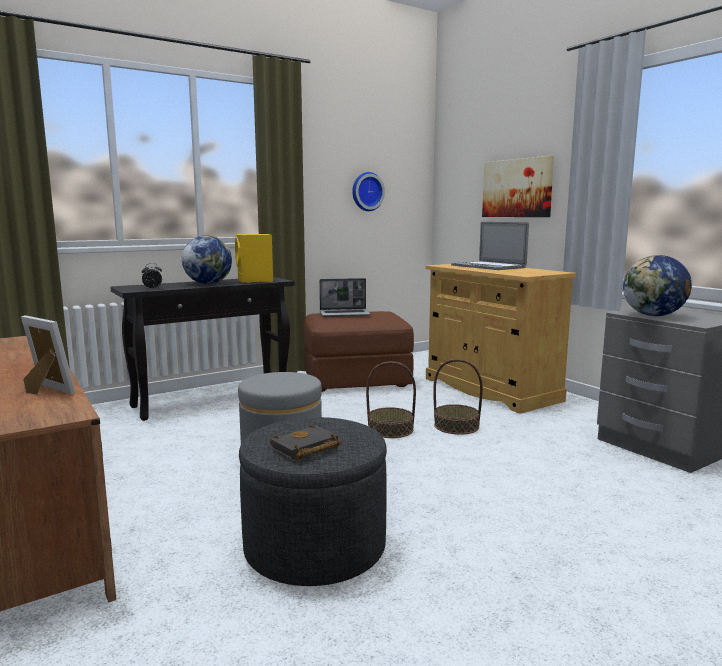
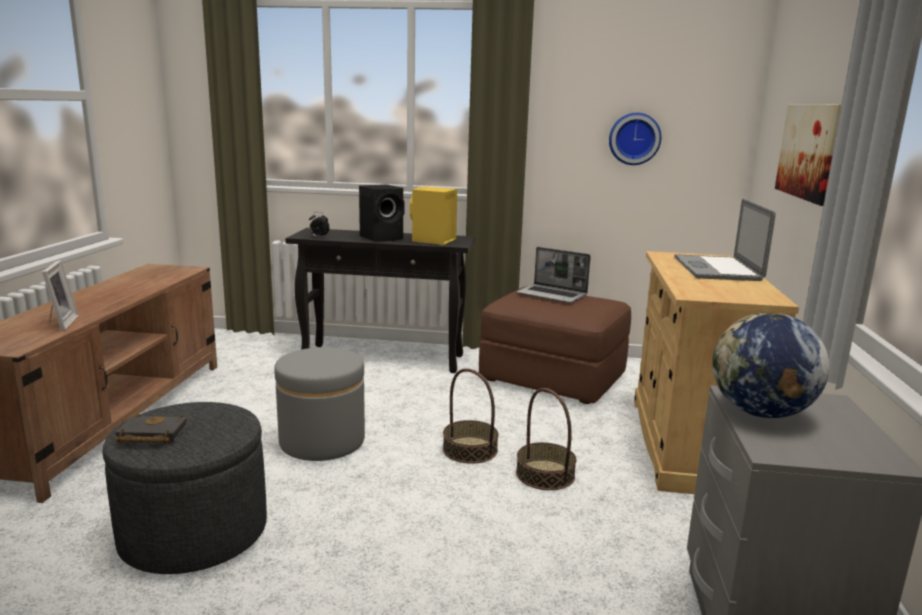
camera: 40 degrees right, 5 degrees up
globe [182,236,232,284] -> black speaker [359,184,405,242]

